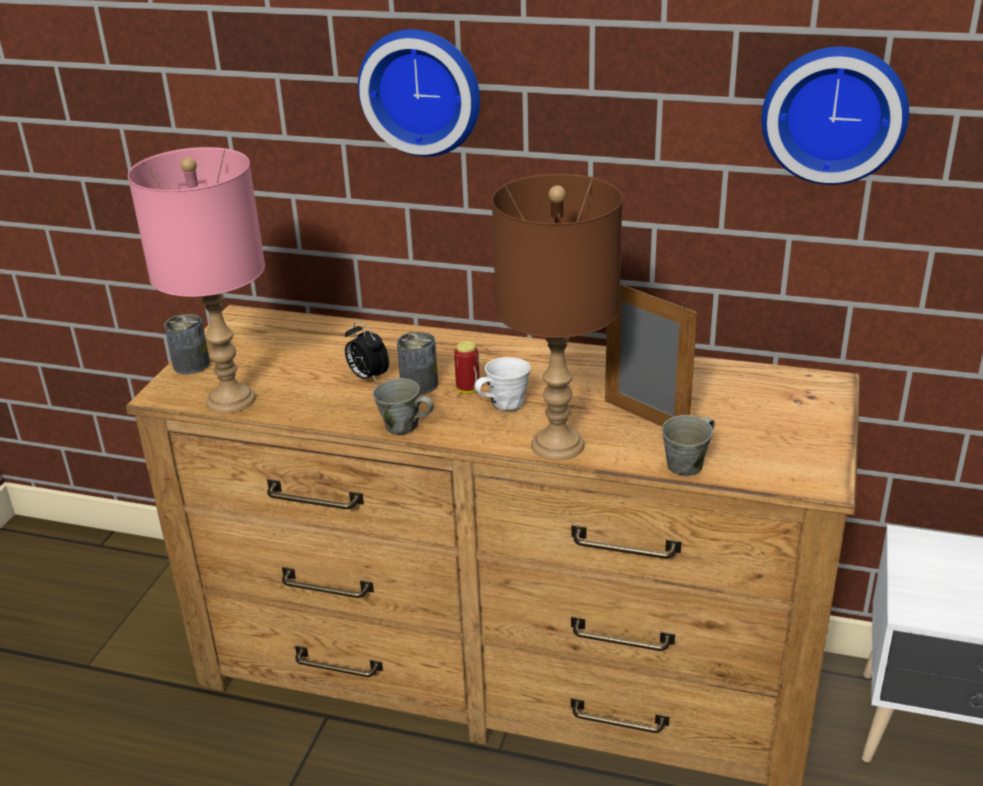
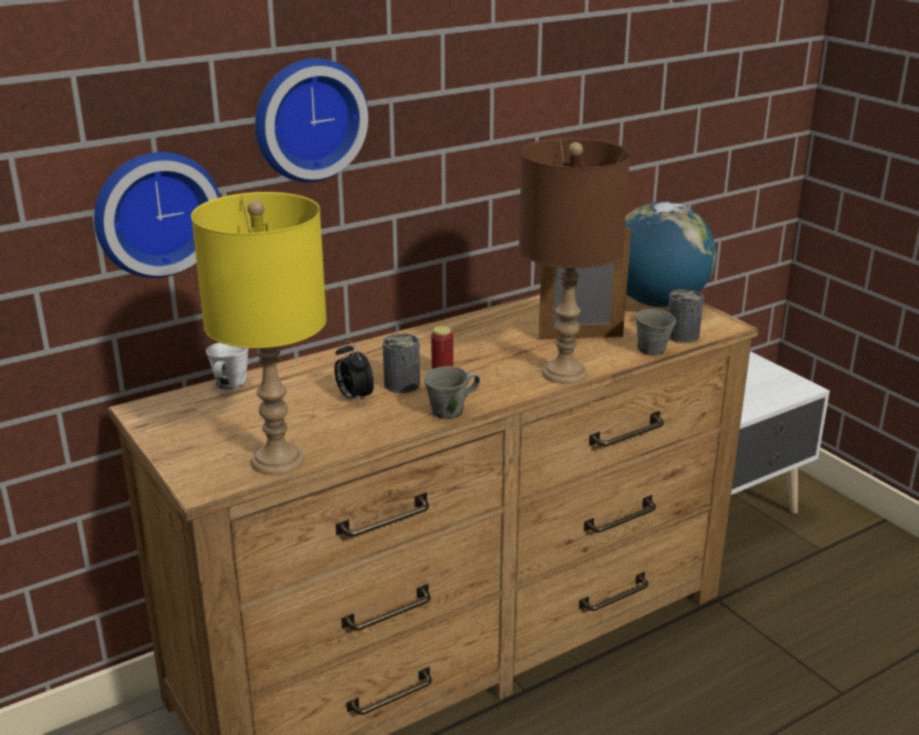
camera: 50 degrees left, 5 degrees down
pink table lamp [128,147,265,414] -> yellow table lamp [191,192,327,475]
can [164,314,210,375] -> can moved to [668,289,704,343]
alarm clock [345,321,389,383] -> alarm clock turned 60 degrees clockwise [334,340,374,405]
white mug [475,357,531,411] -> white mug moved to [206,342,248,389]
wall clock [761,47,909,185] -> wall clock moved to [94,152,220,278]
none -> globe [625,201,716,307]

